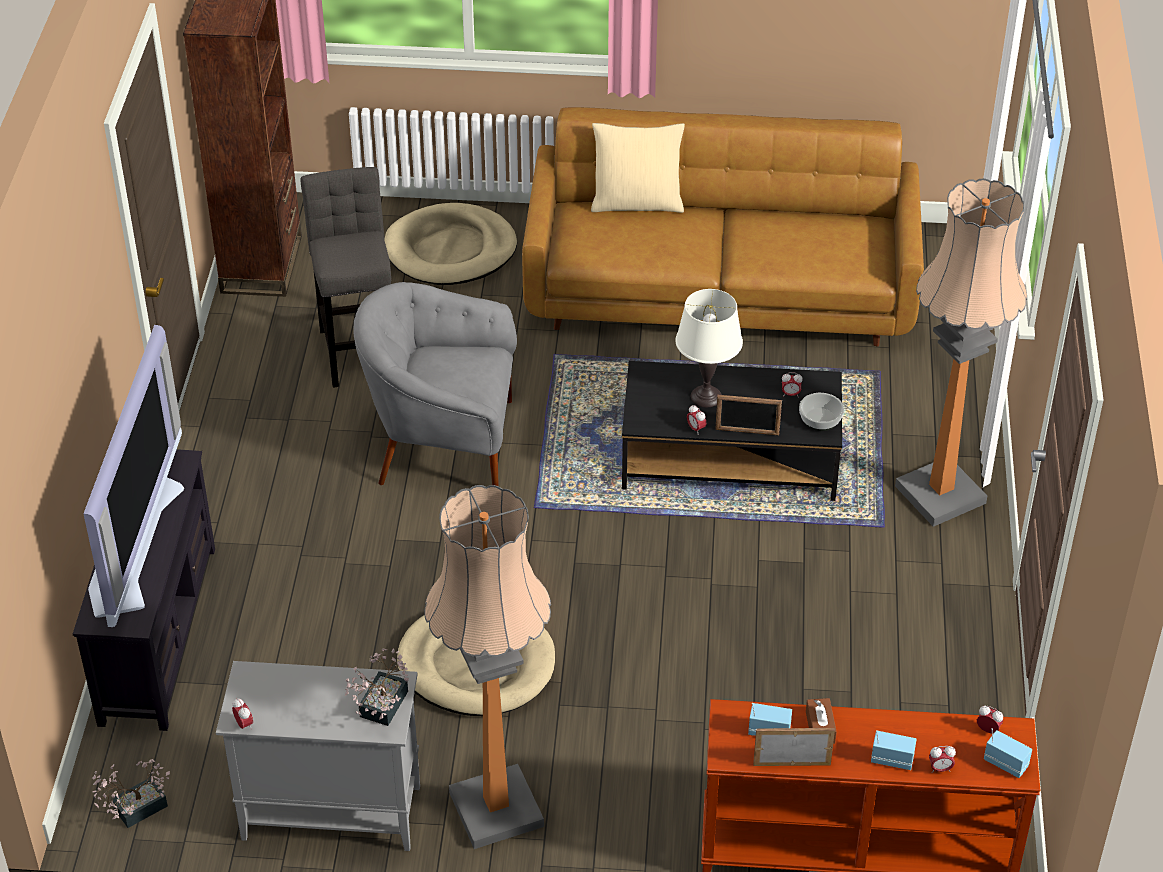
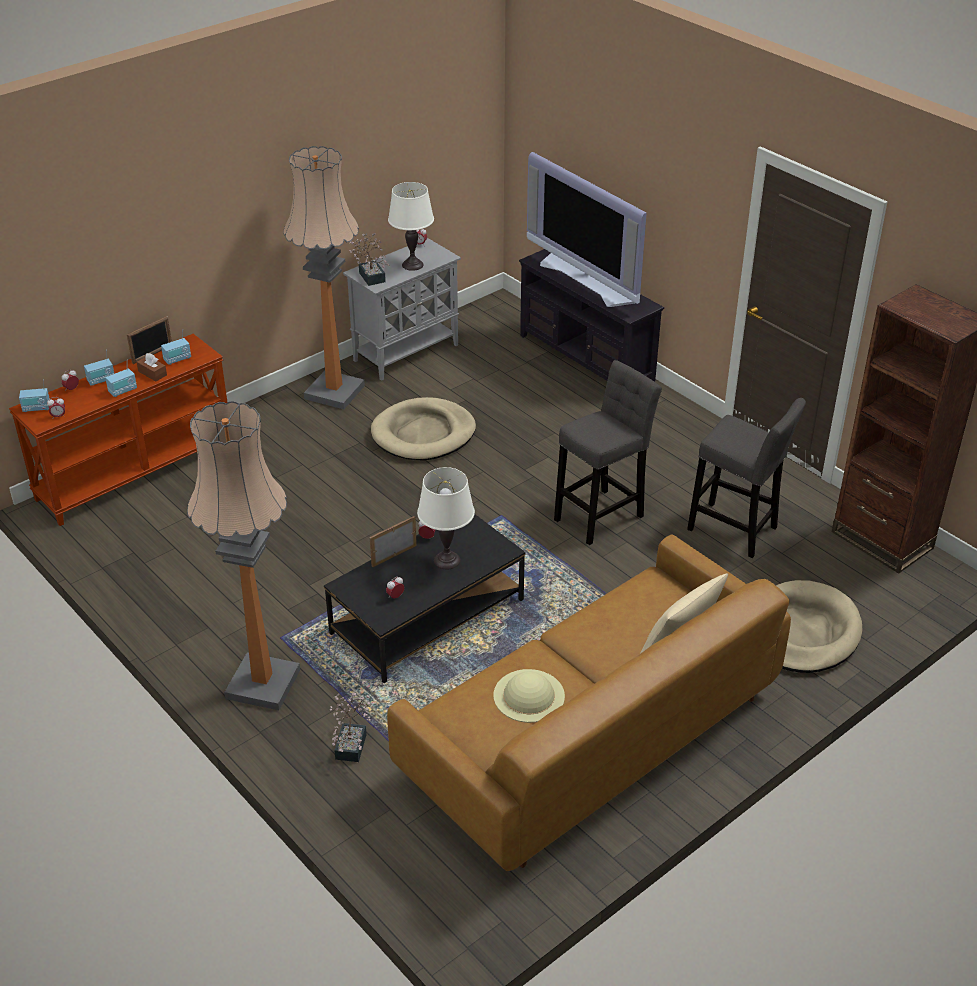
camera: 135 degrees right, 5 degrees down
potted plant [92,759,170,828] -> potted plant moved to [330,693,372,762]
grey armchair [354,282,517,486] -> grey stool [554,360,662,545]
bowl [799,393,844,431] -> none
none -> radio [105,359,137,397]
none -> white table lamp [388,182,434,271]
none -> beige hat [494,669,565,723]

